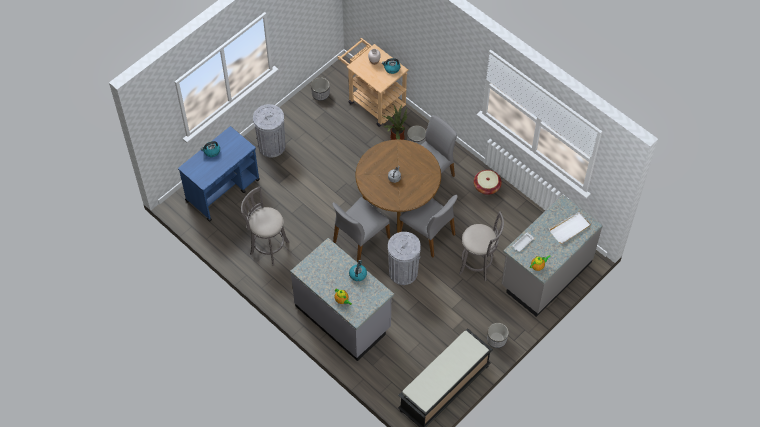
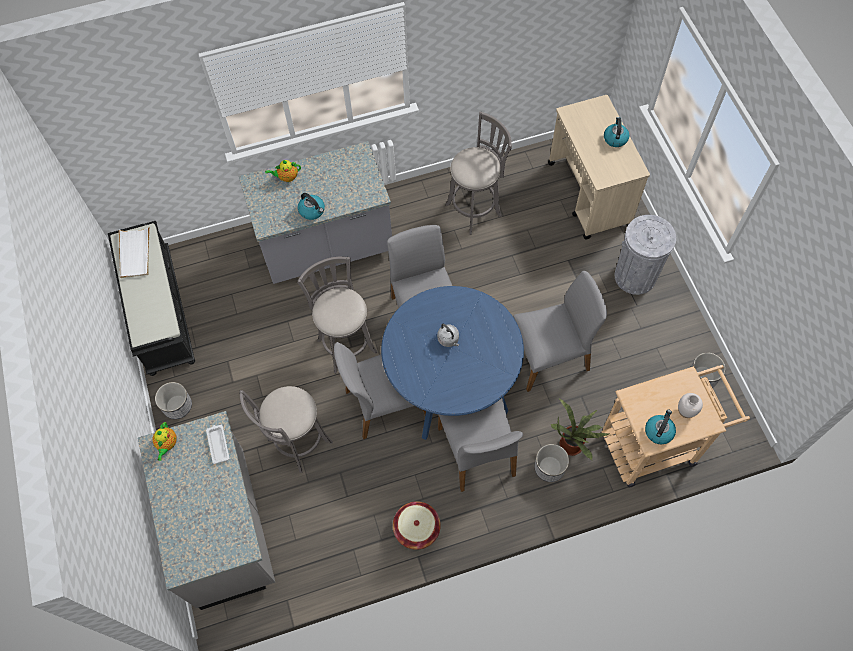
camera: 120 degrees right, 5 degrees up
blue cart [178,126,260,221] -> beige cart [548,95,650,240]
brown dining table [355,140,441,233] -> blue dining table [381,286,524,440]
grey trash can [388,232,421,285] -> grey stool [297,257,378,373]
white tray [549,212,591,244] -> white tray moved to [119,226,150,278]
none -> grey chair [513,271,607,392]

